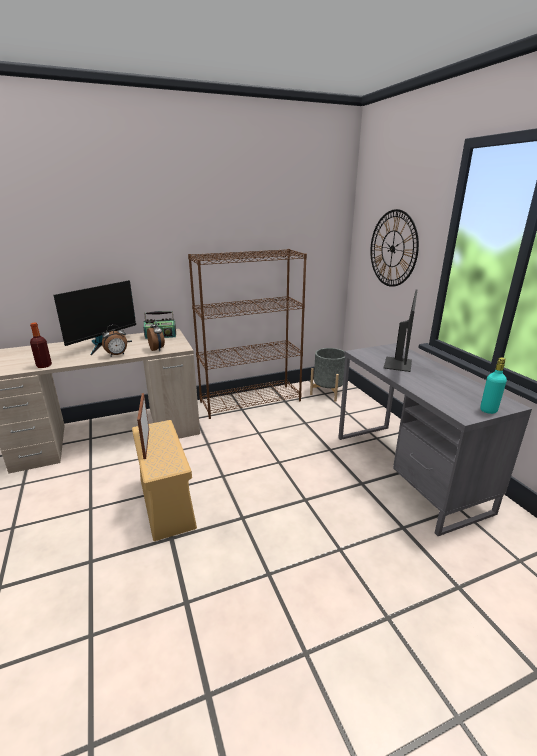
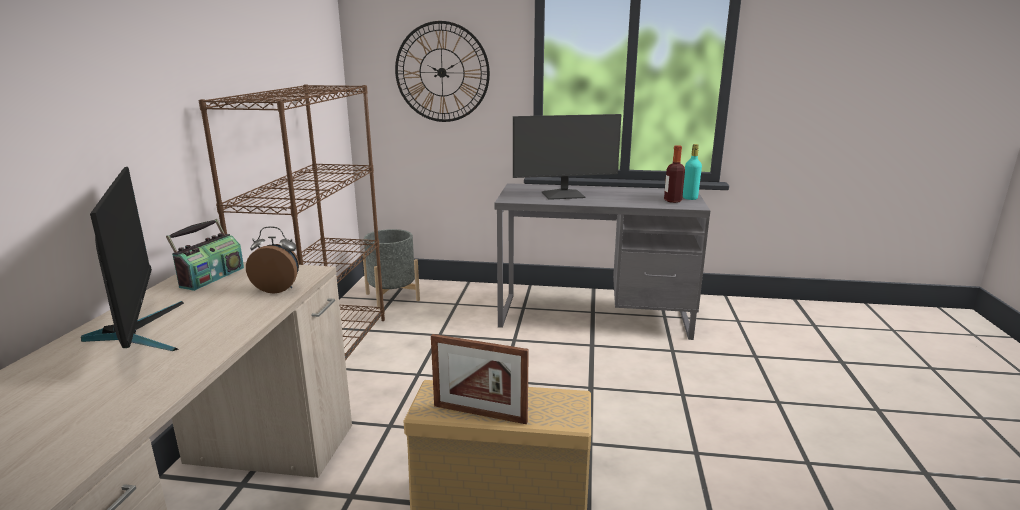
camera: 60 degrees left, 5 degrees down
bottle [30,323,52,368] -> bottle moved to [664,145,685,203]
alarm clock [102,325,127,356] -> none
monitor [384,290,417,372] -> monitor turned 120 degrees clockwise [513,114,622,200]

